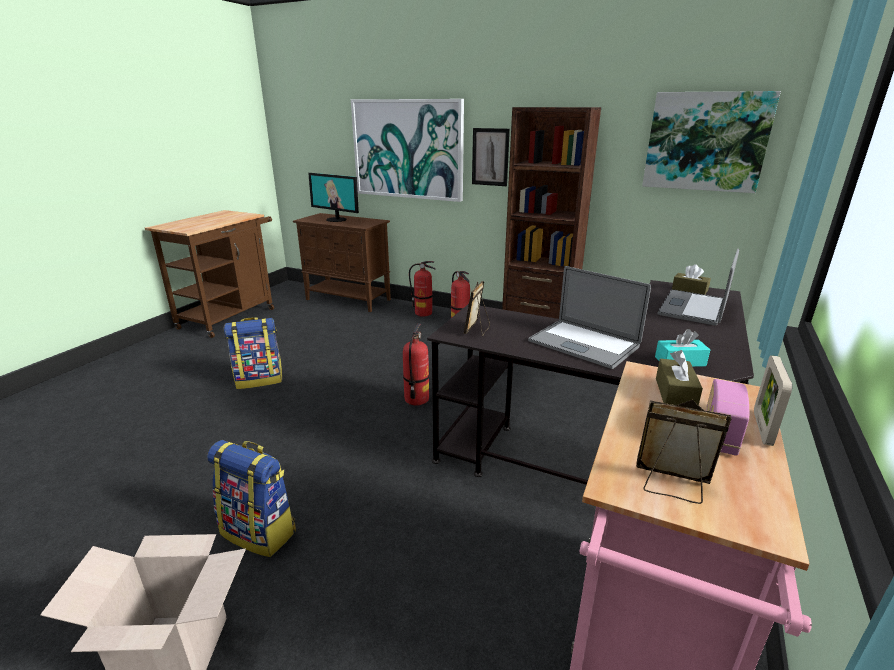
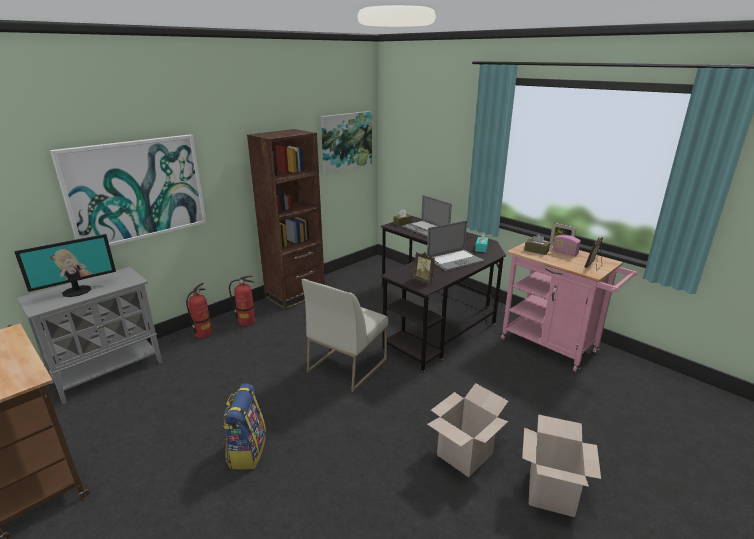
camera: 70 degrees left, 0 degrees up
backpack [207,440,296,557] -> cardboard box [427,383,508,477]
brown cabinet [293,213,391,312] -> grey cabinet [16,267,163,404]
fire extinguisher [403,323,429,405] -> white chair [302,279,388,392]
picture [472,128,510,186] -> none

